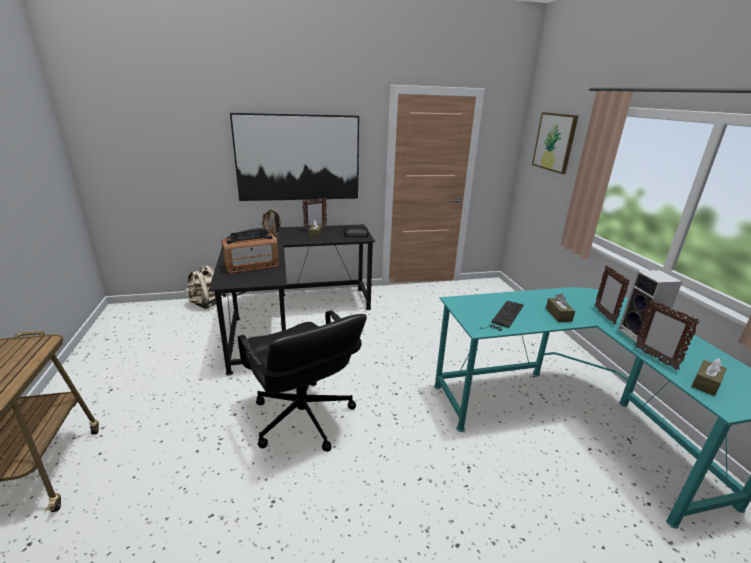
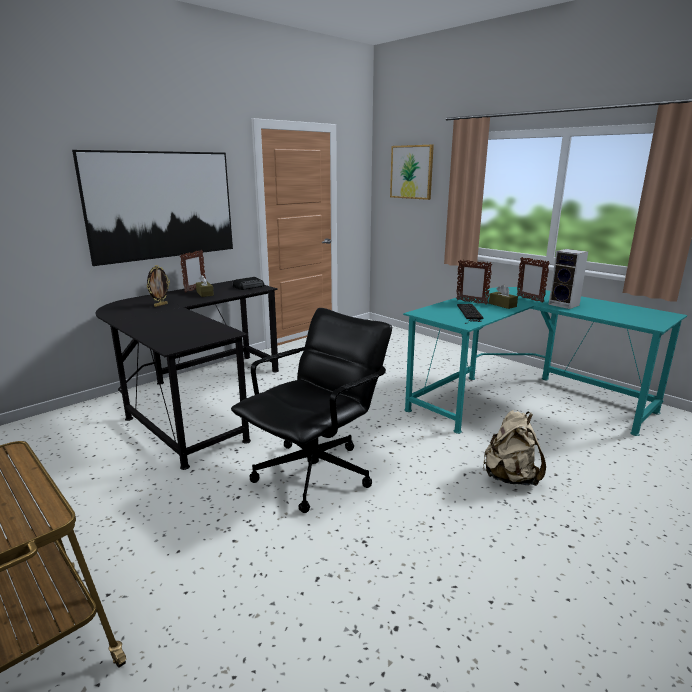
camera: 30 degrees left, 5 degrees down
beige backpack [185,265,226,309] -> beige backpack moved to [482,410,546,486]
radio [221,230,279,274] -> none
black office chair [238,310,367,452] -> black office chair turned 75 degrees counterclockwise [231,308,392,513]
picture frame [635,300,700,370] -> picture frame moved to [456,260,492,305]
brown tissue box [691,358,727,396] -> none

